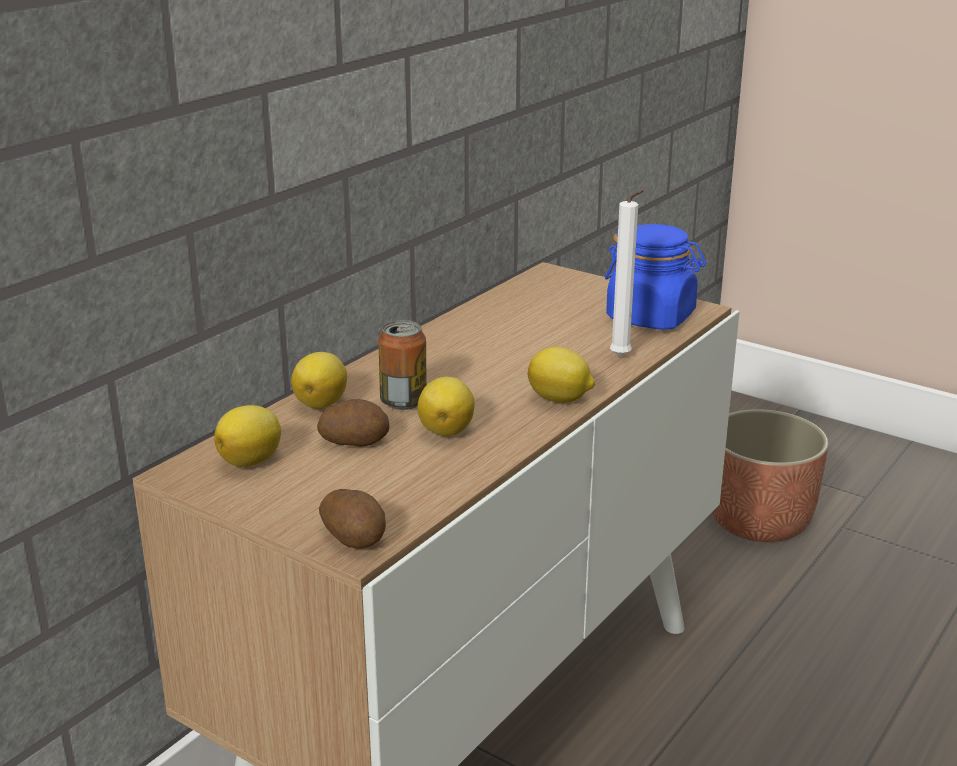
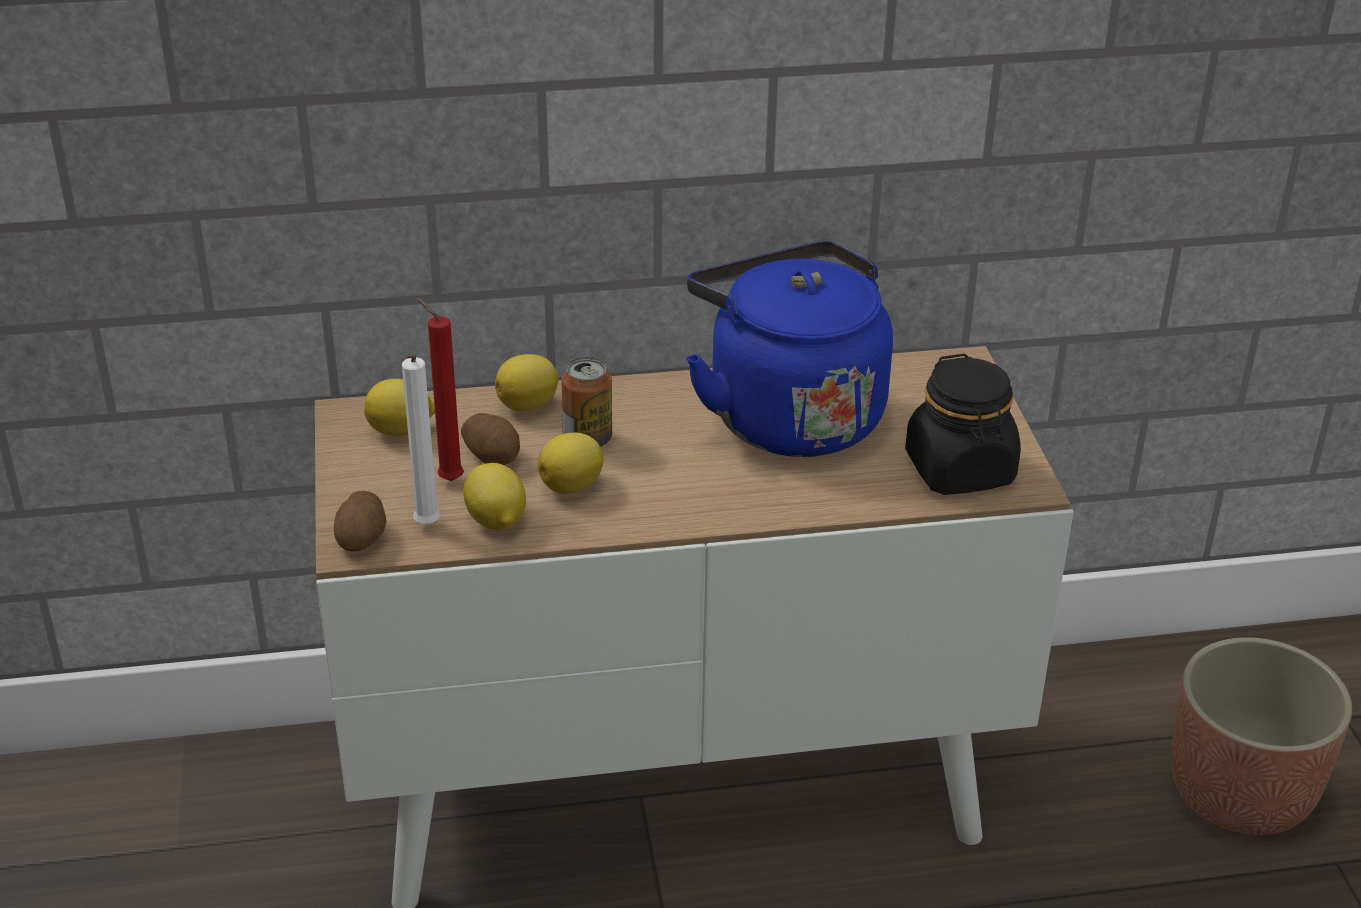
camera: 45 degrees right, 10 degrees up
lemon [528,347,595,403] -> lemon moved to [463,463,526,530]
blue jar [605,224,706,330] -> black jar [905,354,1021,495]
white candle [610,189,645,357] -> white candle moved to [402,355,440,525]
none -> red candle [416,298,464,481]
none -> blue kettle [686,241,893,457]

